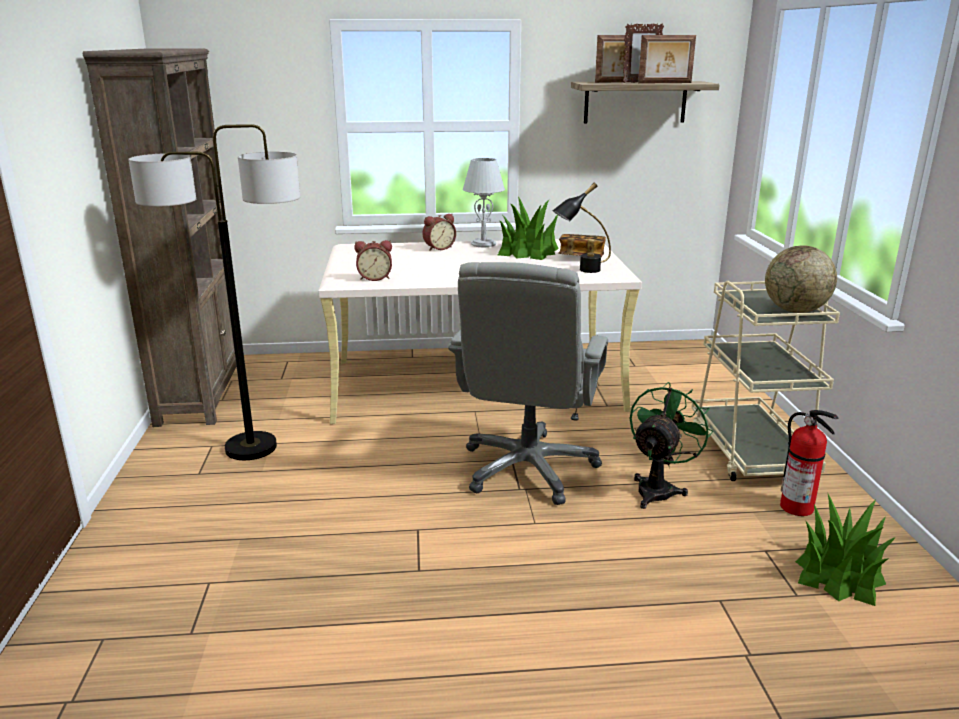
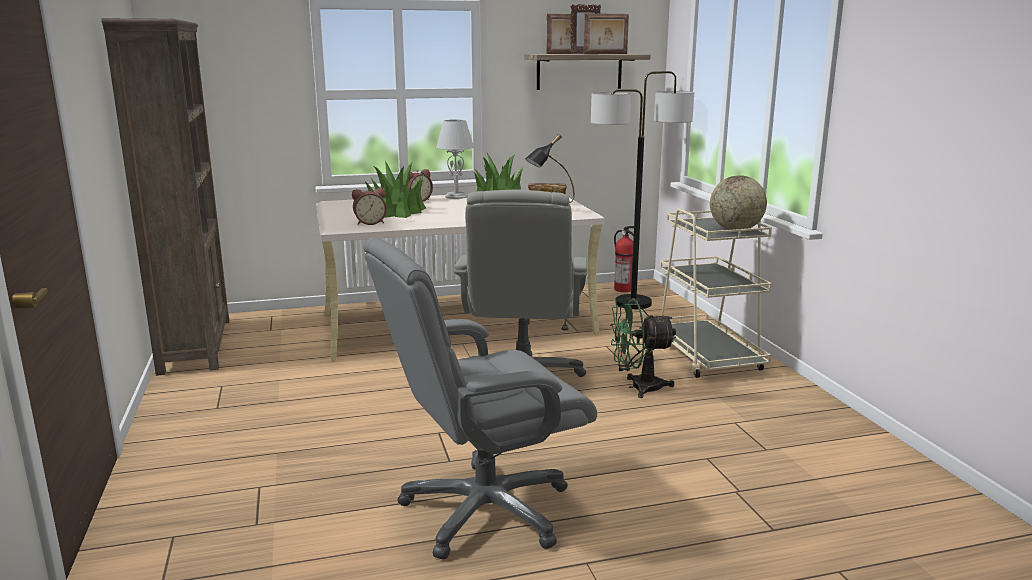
camera: 10 degrees left, 5 degrees down
floor lamp [128,124,300,460] -> floor lamp moved to [591,71,694,309]
green fan [630,382,713,509] -> green fan turned 120 degrees counterclockwise [610,298,676,398]
fire extinguisher [780,410,838,516] -> fire extinguisher moved to [614,226,634,292]
potted plant [795,492,896,606] -> potted plant moved to [364,161,426,218]
none -> grey office chair [363,237,597,560]

